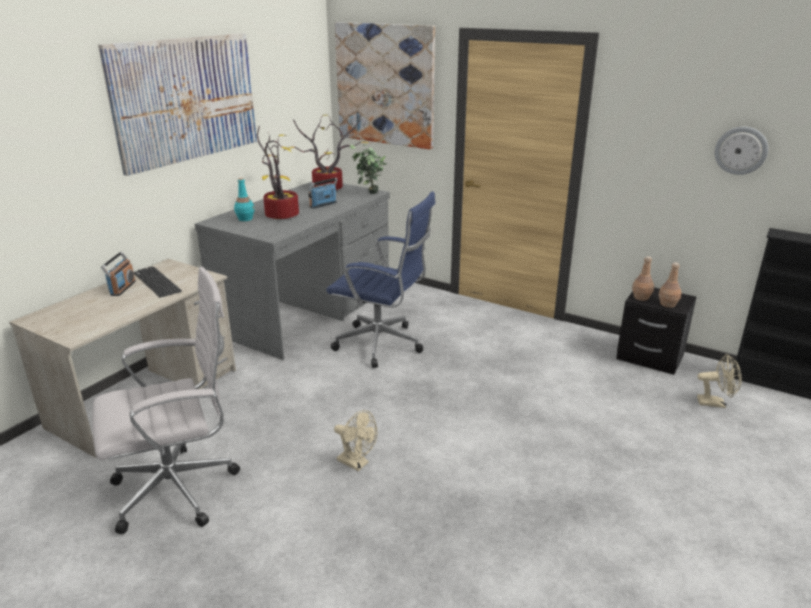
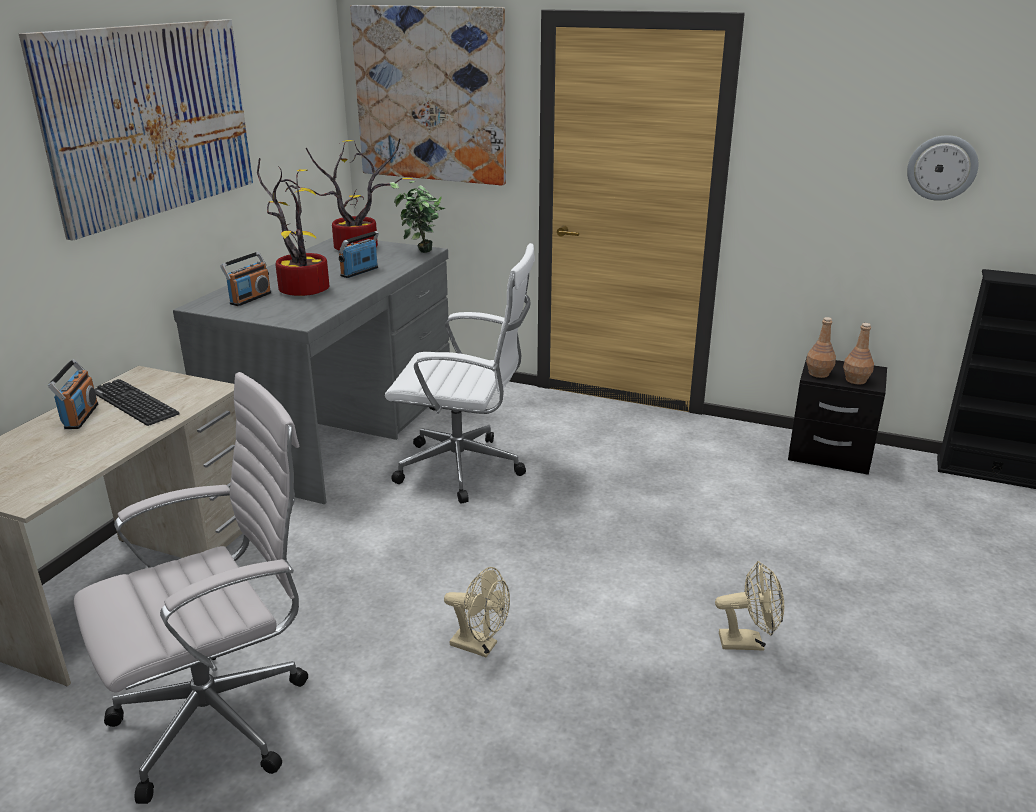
camera: 10 degrees left, 0 degrees up
turquoise bottle [234,177,255,221] -> radio [220,252,271,306]
blue office chair [326,192,435,368] -> white office chair [385,243,535,504]
beige fan [697,354,742,408] -> beige fan moved to [715,561,784,651]

